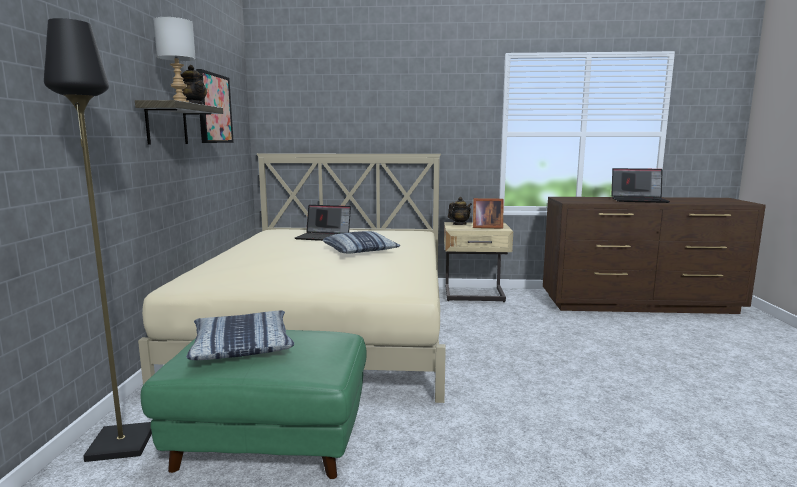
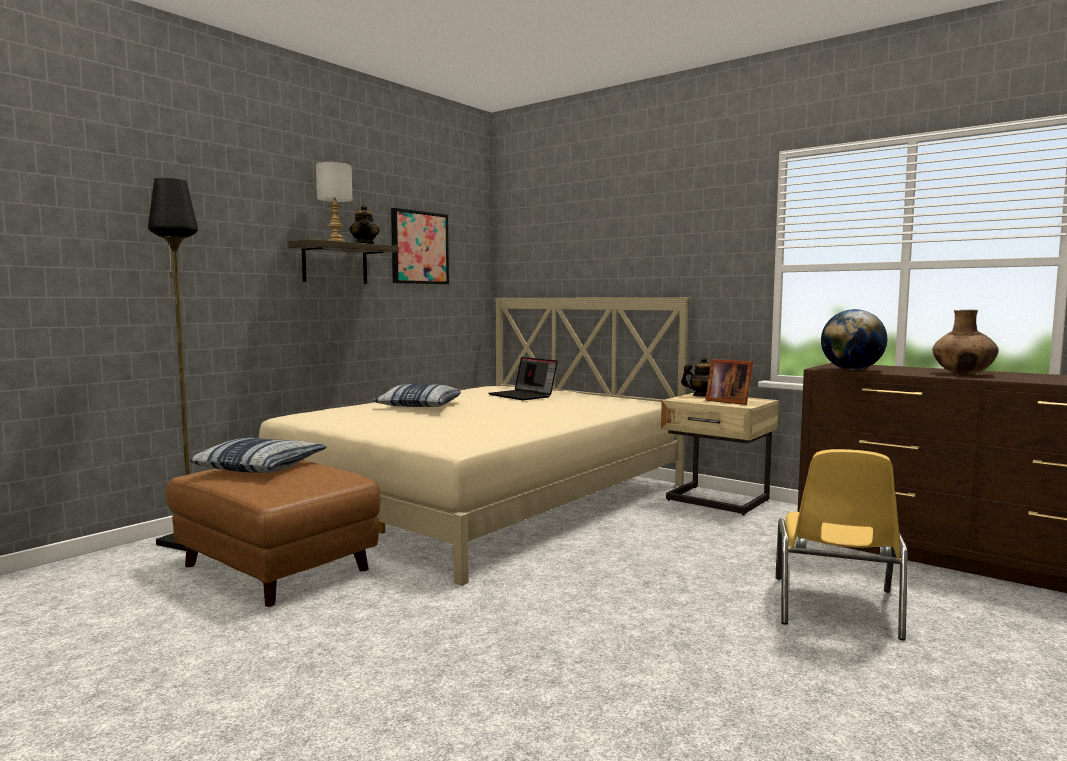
camera: 35 degrees right, 5 degrees down
green ottoman [141,330,367,479] -> brown ottoman [166,460,380,607]
pillow [323,231,400,254] -> pillow moved to [373,384,461,407]
laptop [611,168,670,203] -> brown vase [932,310,999,374]
none -> yellow chair [775,449,908,641]
none -> globe [821,309,887,370]

